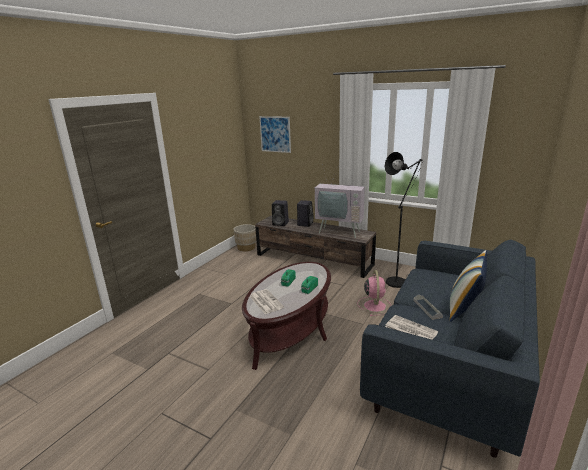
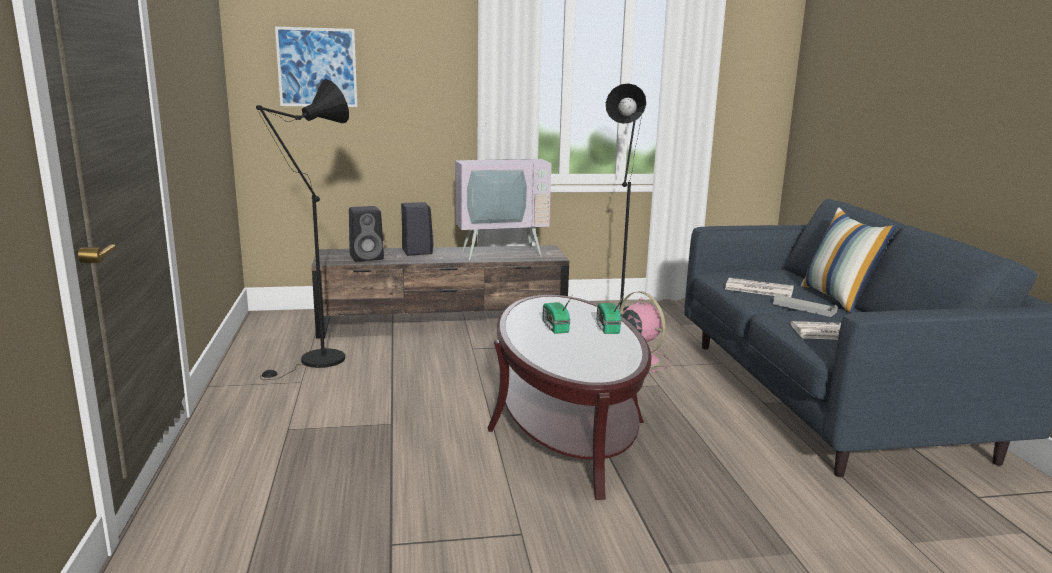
camera: 40 degrees left, 5 degrees down
beige planter [234,224,256,251] -> none
newspaper [249,289,284,314] -> newspaper moved to [725,278,794,297]
none -> black floor lamp [256,79,349,380]

